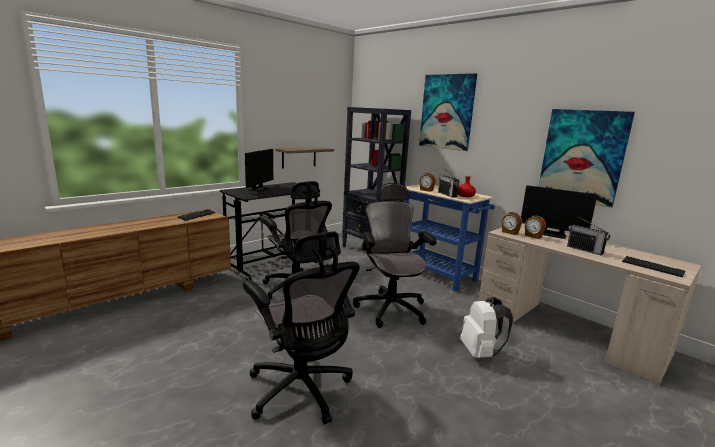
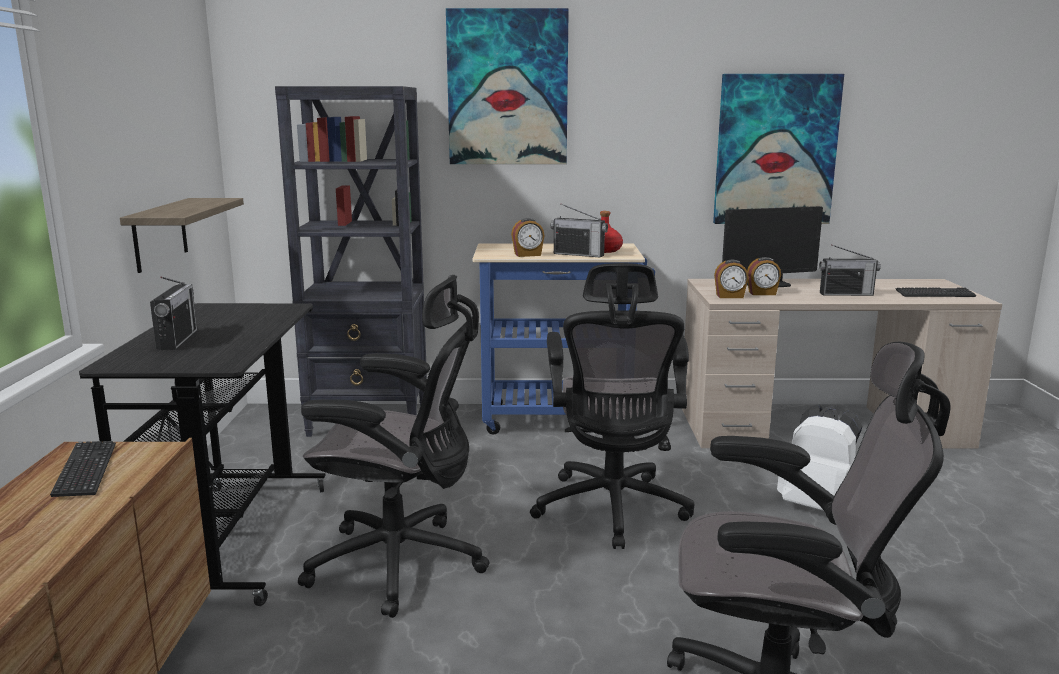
camera: 45 degrees left, 0 degrees up
monitor [245,149,273,192] -> radio [150,277,197,350]
office chair [353,183,437,328] -> office chair turned 120 degrees counterclockwise [530,263,694,549]

